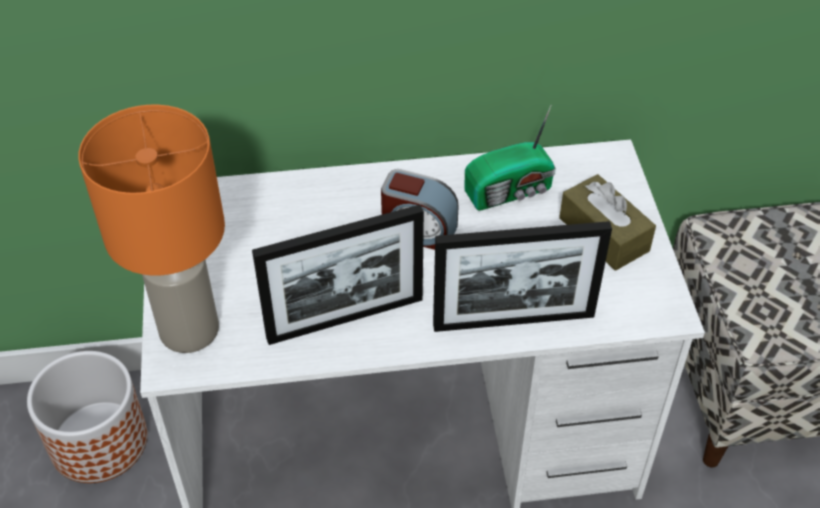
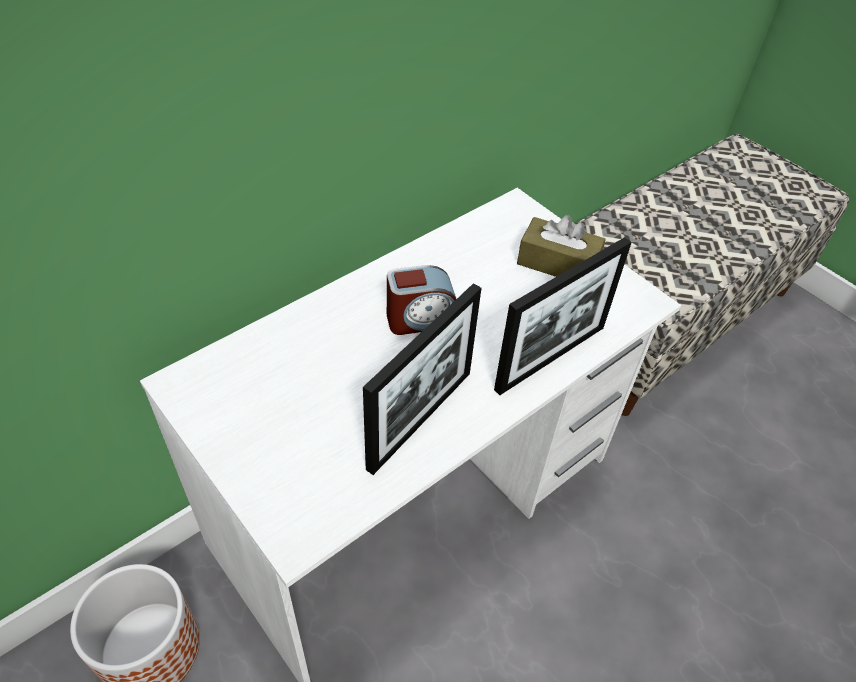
camera: 35 degrees left, 0 degrees up
orange table lamp [78,105,225,353] -> none
radio [465,104,556,210] -> none

